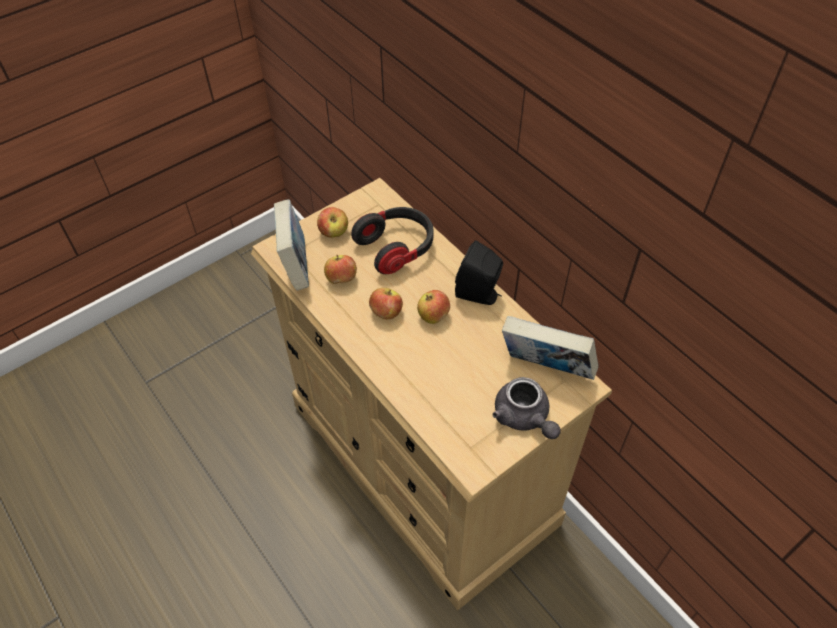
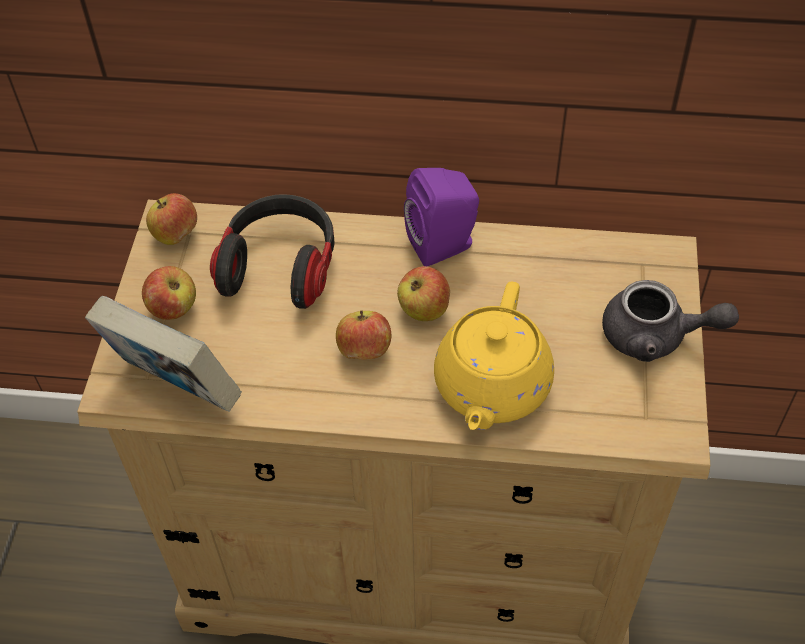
camera: 45 degrees left, 0 degrees up
apple [324,255,357,284] -> apple moved to [146,193,197,245]
black speaker [455,240,503,305] -> purple speaker [404,168,479,267]
book [502,316,598,380] -> none
none -> yellow teapot [434,282,554,430]

